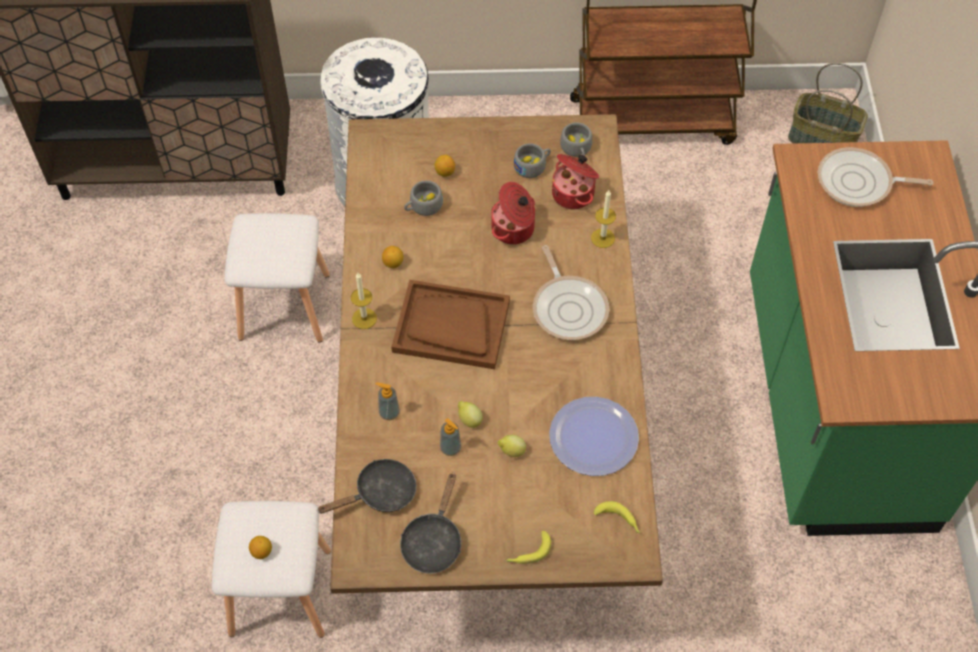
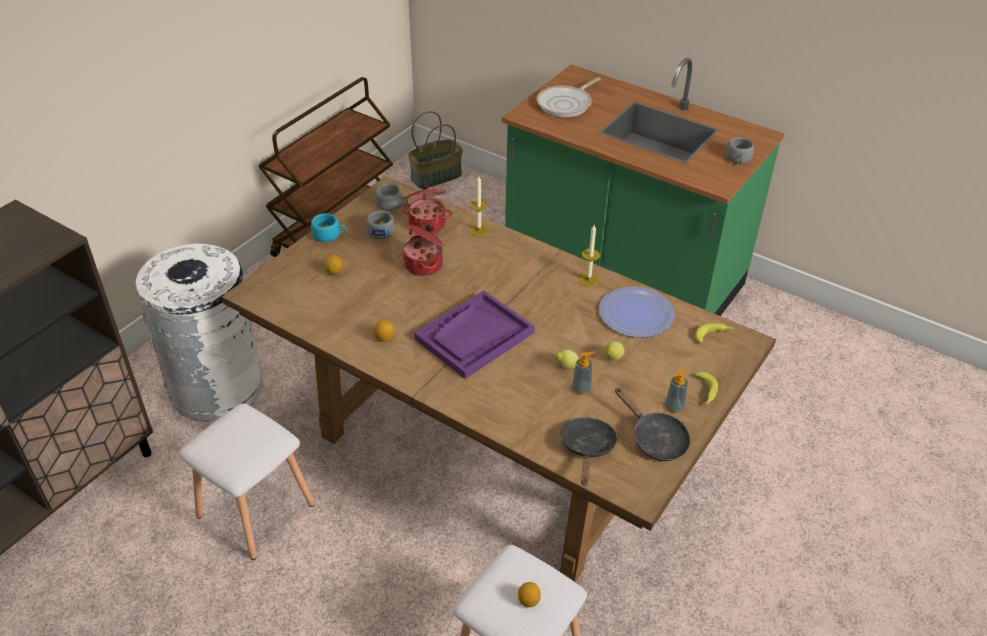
camera: 55 degrees left, 15 degrees down
candle [351,273,377,329] -> candle moved to [578,225,600,287]
soap dispenser [376,383,400,420] -> soap dispenser moved to [665,369,688,413]
brown tray [391,280,510,369] -> purple tray [414,290,535,379]
grey cup [404,180,443,216] -> grey cup moved to [725,137,754,164]
frying pan [533,245,609,340] -> none
none -> turquoise cup [311,213,347,242]

